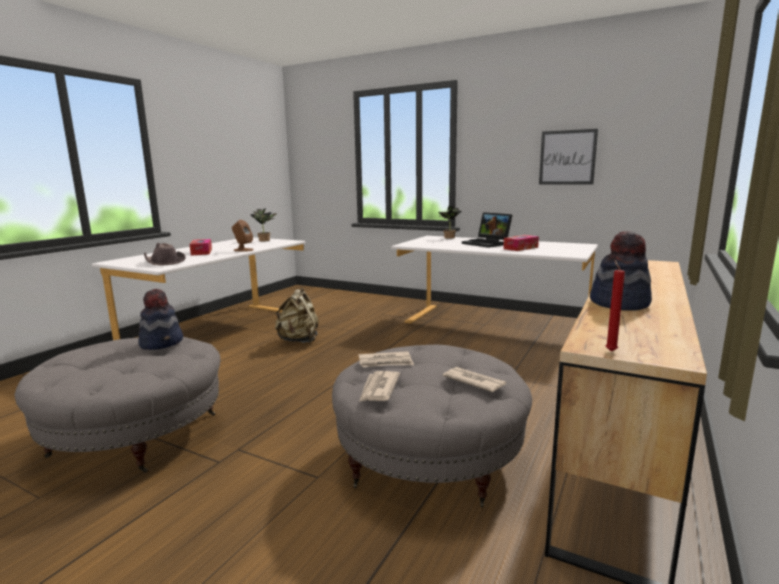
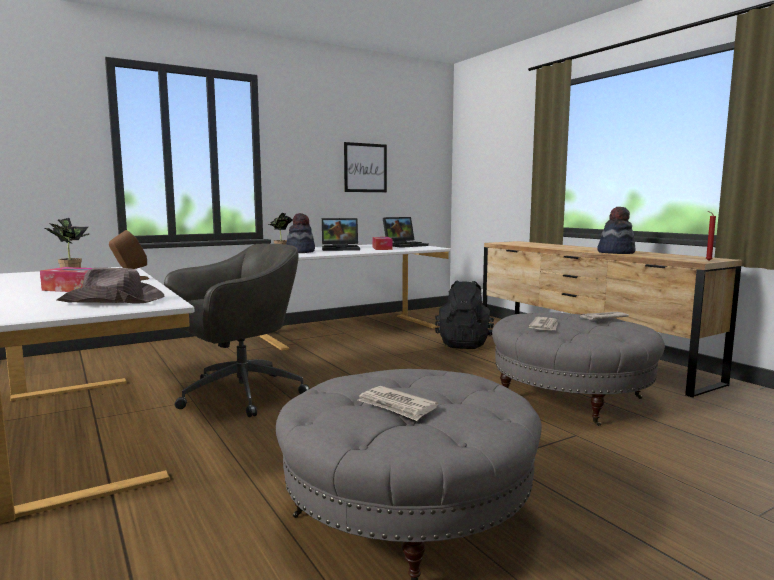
camera: 60 degrees left, 5 degrees down
hat [138,288,183,350] -> hat moved to [286,213,315,253]
beige backpack [275,288,319,343] -> grey office chair [164,244,310,417]
newspaper [359,371,400,402] -> newspaper moved to [358,386,438,421]
none -> laptop [383,217,429,248]
none -> black backpack [435,280,494,349]

